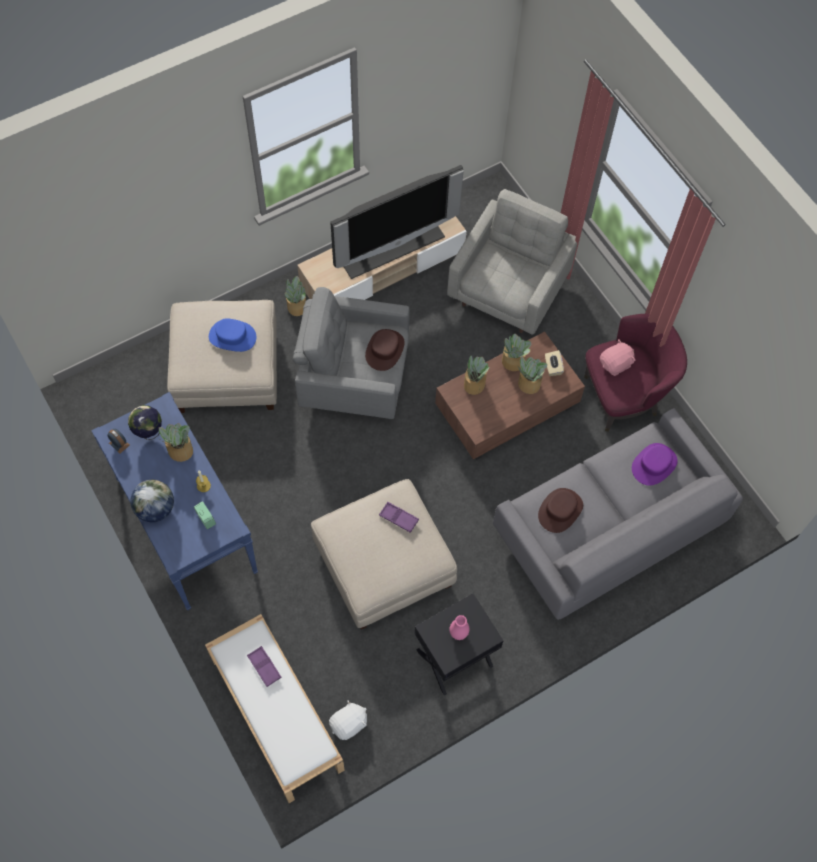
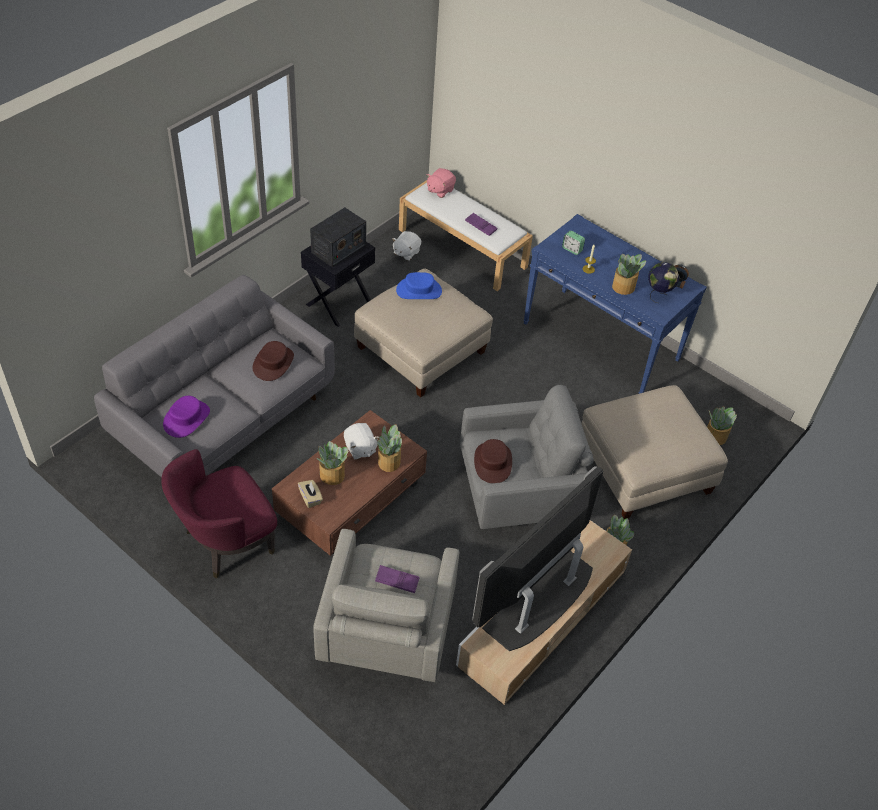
camera: 160 degrees right, 15 degrees down
globe [130,480,174,522] -> none
blue hat [209,318,256,352] -> blue hat moved to [396,272,442,299]
purple tray [379,502,419,533] -> purple tray moved to [375,565,420,593]
pink vase [449,615,470,640] -> radio [310,207,366,267]
potted plant [502,334,531,371] -> potted plant moved to [707,406,737,445]
pink plush toy [600,339,636,376] -> pink plush toy moved to [427,168,456,198]
none -> white plush toy [344,423,379,460]

